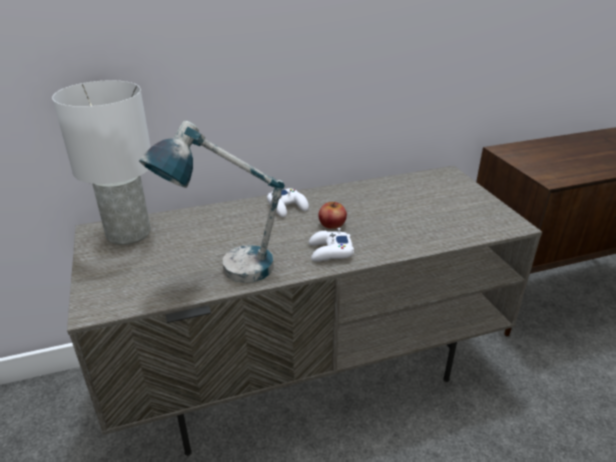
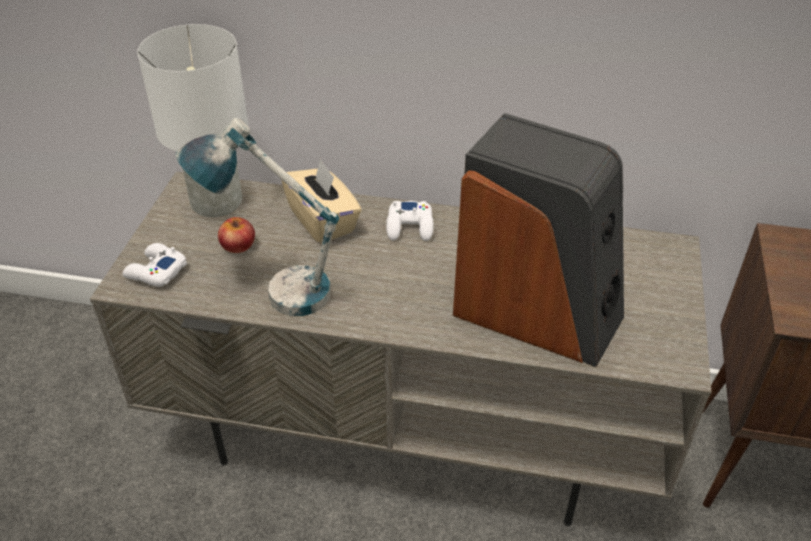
camera: 30 degrees right, 10 degrees up
white game controller [309,228,354,262] -> white game controller moved to [122,243,187,287]
apple [318,202,347,229] -> apple moved to [218,217,255,253]
none -> beige tissue box [282,158,362,244]
none -> speaker [453,113,624,367]

